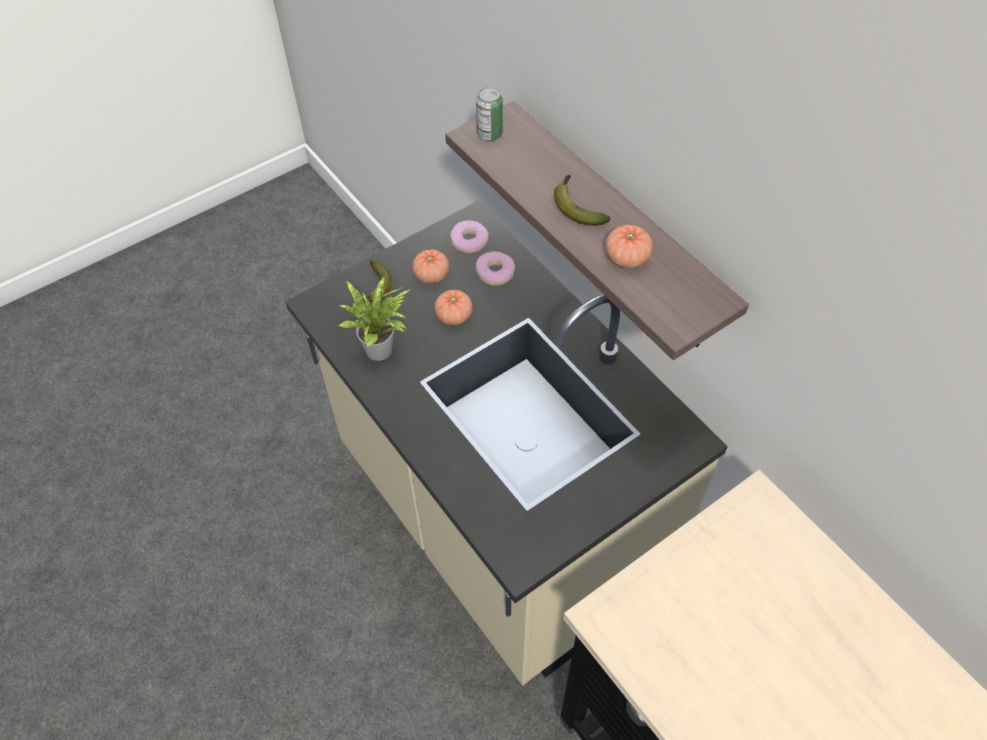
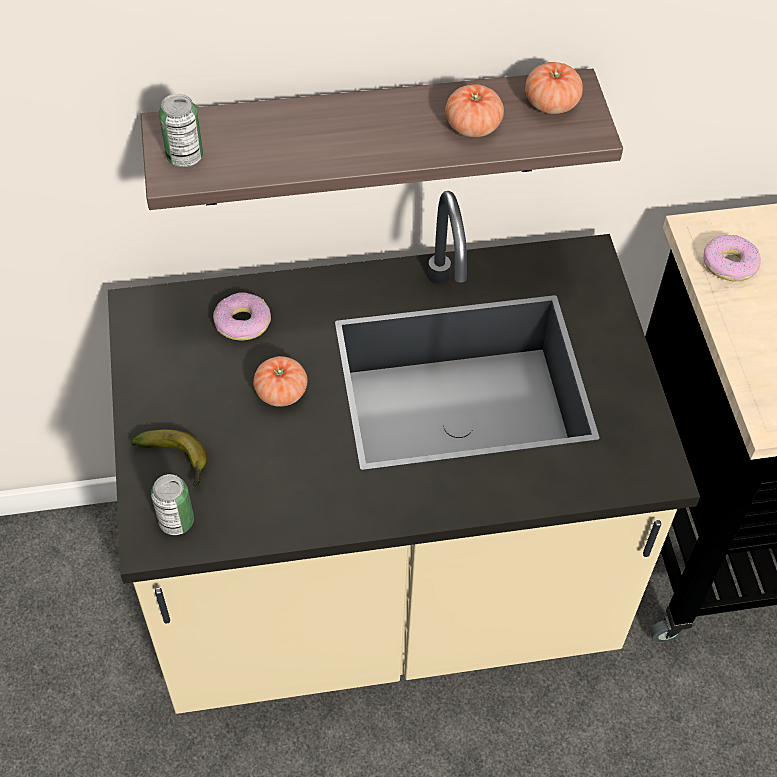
camera: 65 degrees left, 0 degrees up
potted plant [339,276,410,361] -> none
tomato [412,249,449,283] -> tomato moved to [525,62,583,114]
donut [450,220,489,253] -> donut moved to [703,235,761,282]
banana [554,175,611,226] -> none
none -> can [151,474,194,535]

